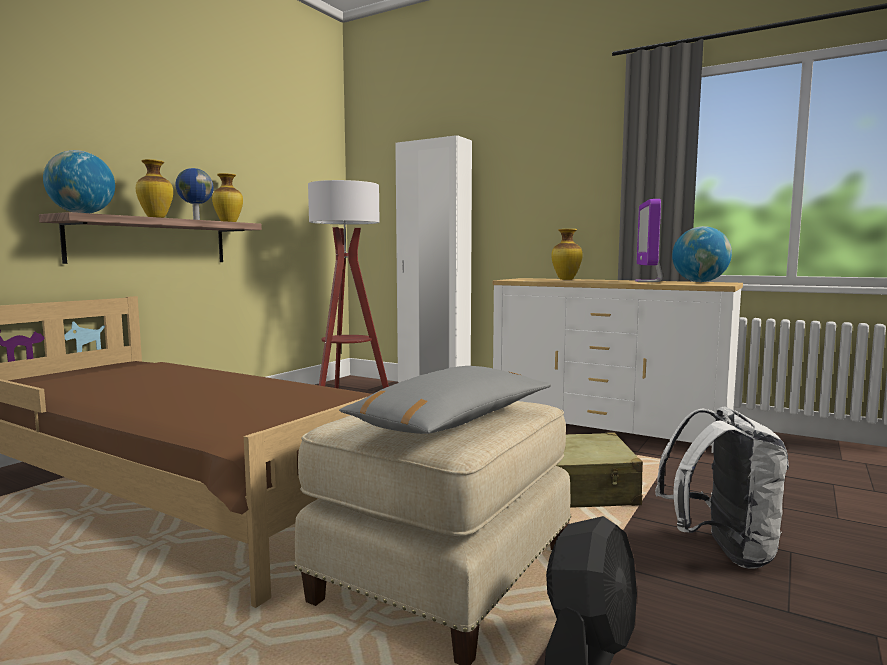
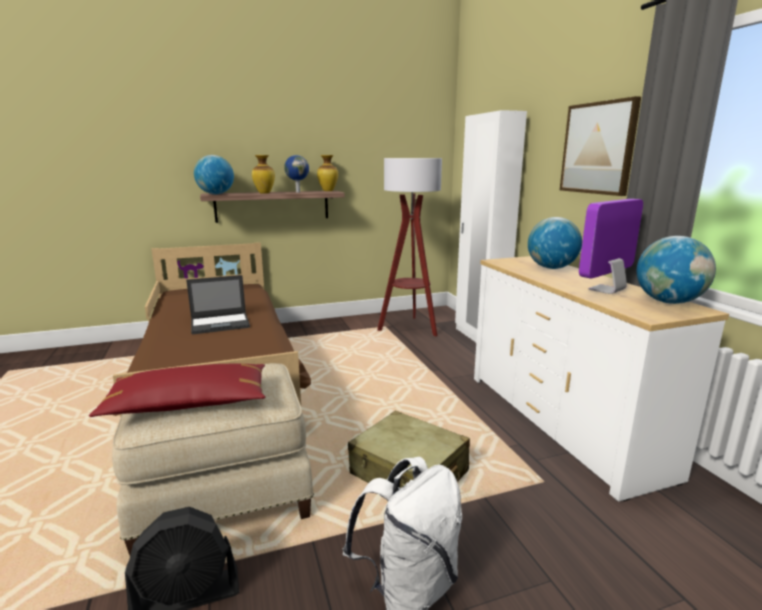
camera: 40 degrees right, 10 degrees up
grey pillow [339,366,551,434] -> red pillow [89,363,265,417]
vase [551,229,583,280] -> globe [528,217,582,269]
none -> laptop [186,275,250,334]
none -> picture [560,96,641,196]

